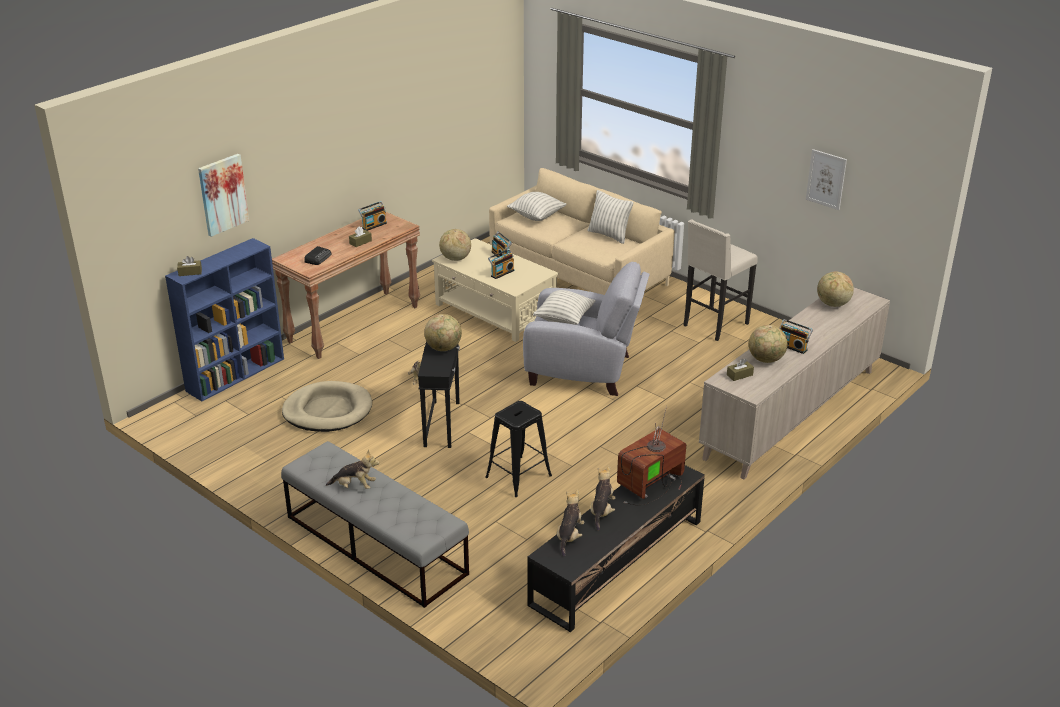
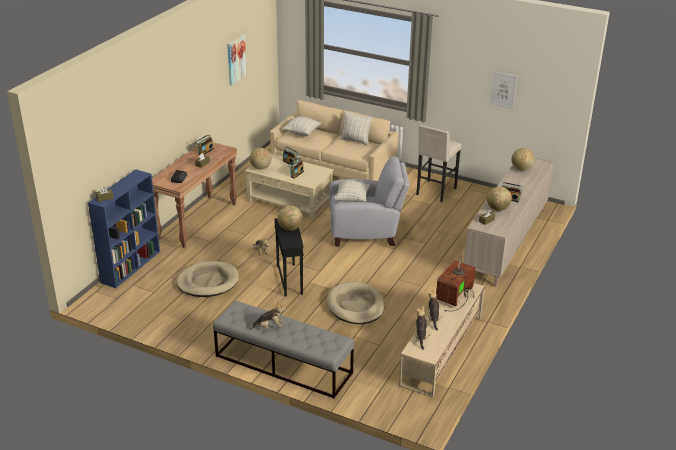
camera: 15 degrees left, 0 degrees up
picture [198,154,249,237] -> picture moved to [227,34,247,85]
black stool [485,401,552,497] -> beige dog bed [327,281,385,324]
black tv stand [528,465,705,632] -> beige tv stand [399,283,485,398]

